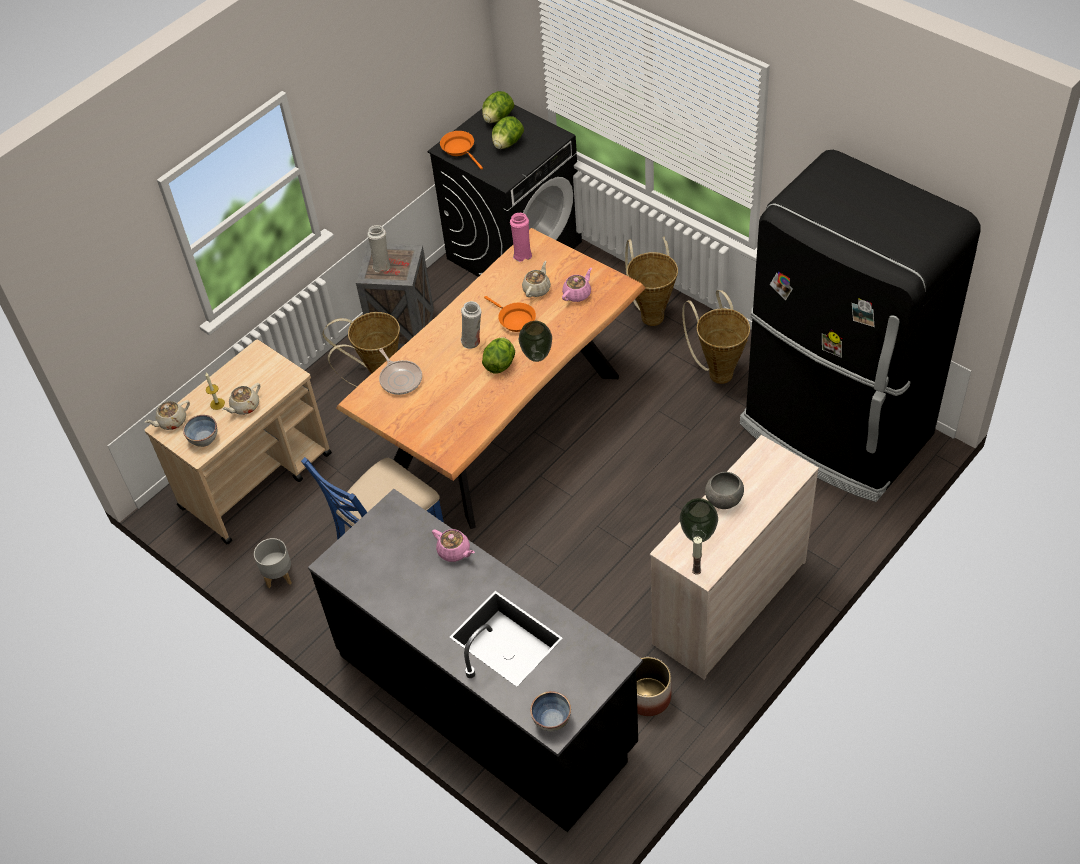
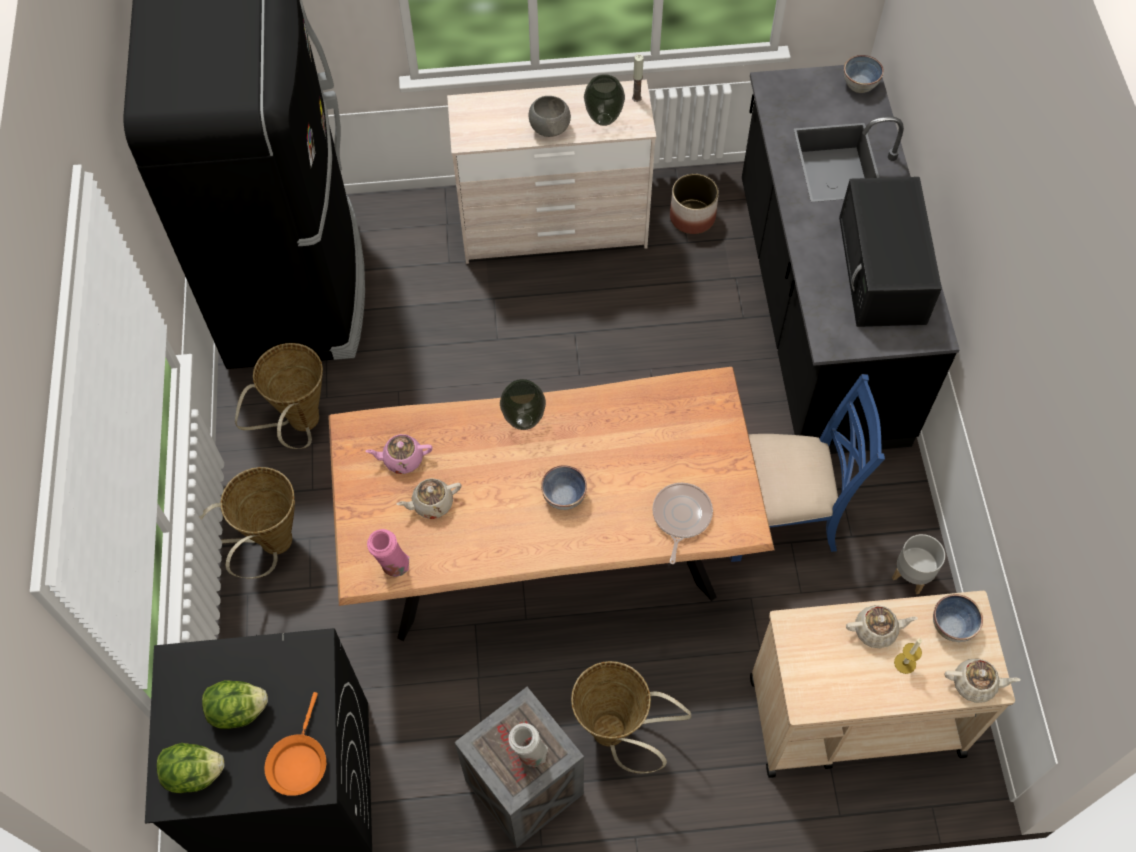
camera: 140 degrees left, 10 degrees up
pink teapot [432,529,475,562] -> none
white vase [461,301,482,349] -> bowl [541,465,587,510]
lettuce [482,337,515,374] -> none
orange frying pan [484,296,536,332] -> none
none -> black microwave [839,177,942,327]

